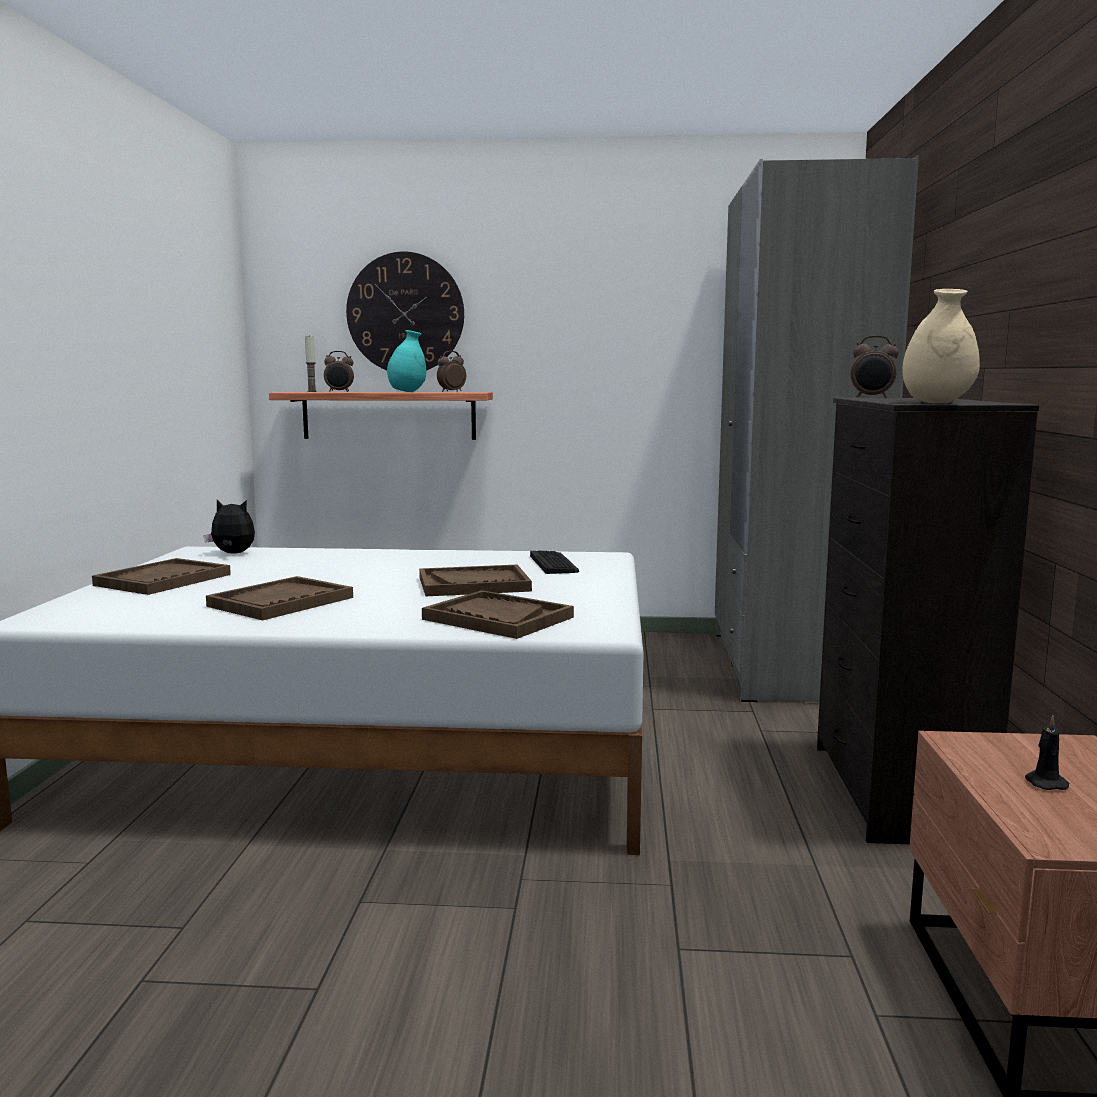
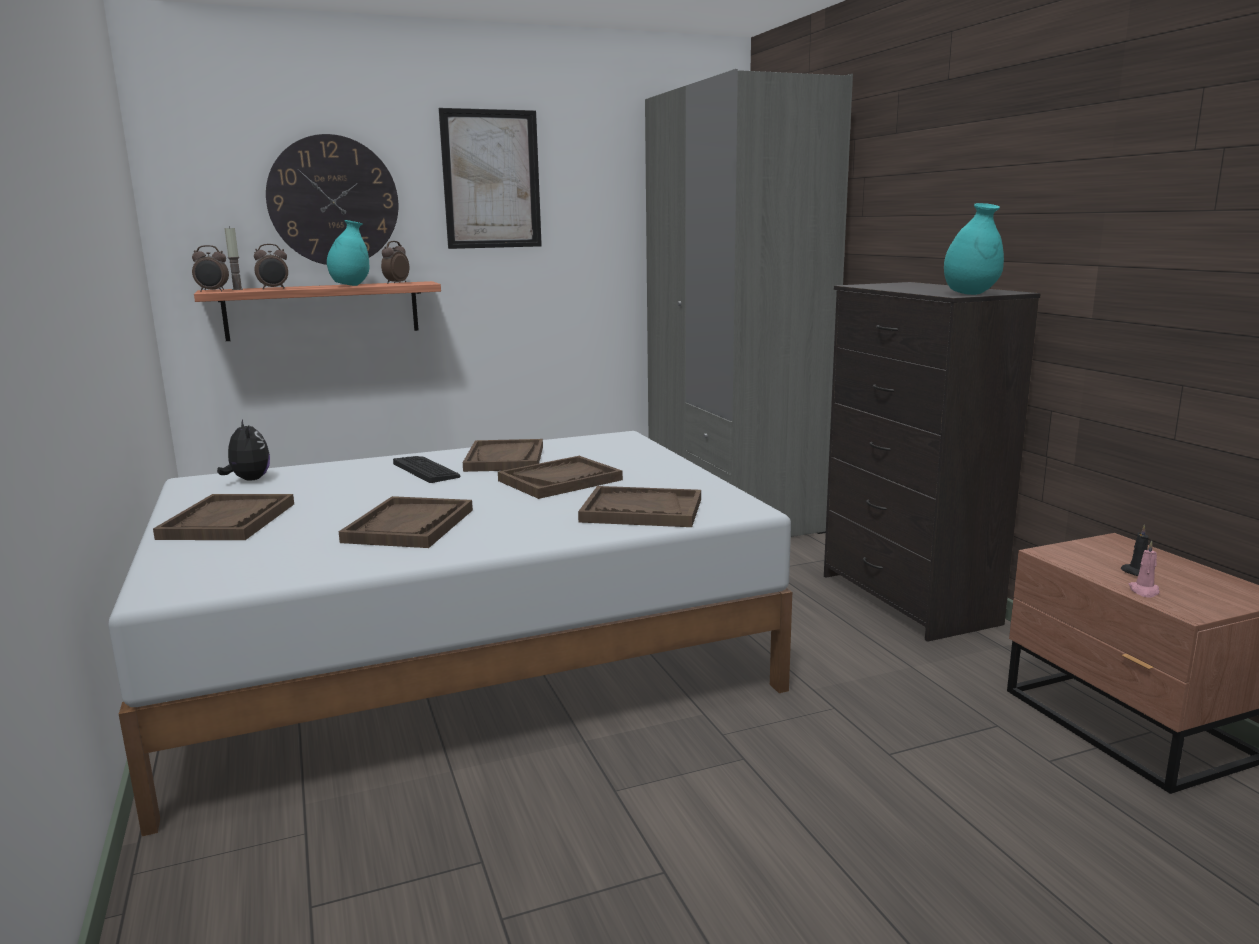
camera: 25 degrees left, 5 degrees up
plush toy [203,500,255,554] -> plush toy turned 75 degrees clockwise [217,419,270,481]
keyboard [530,551,579,574] -> keyboard moved to [393,456,460,483]
alarm clock [851,336,899,398] -> alarm clock moved to [192,245,229,292]
beige vase [903,289,980,404] -> turquoise vase [944,203,1004,295]
none -> picture [439,108,542,249]
none -> brown tray [463,439,543,472]
none -> pink candle [1128,541,1160,598]

